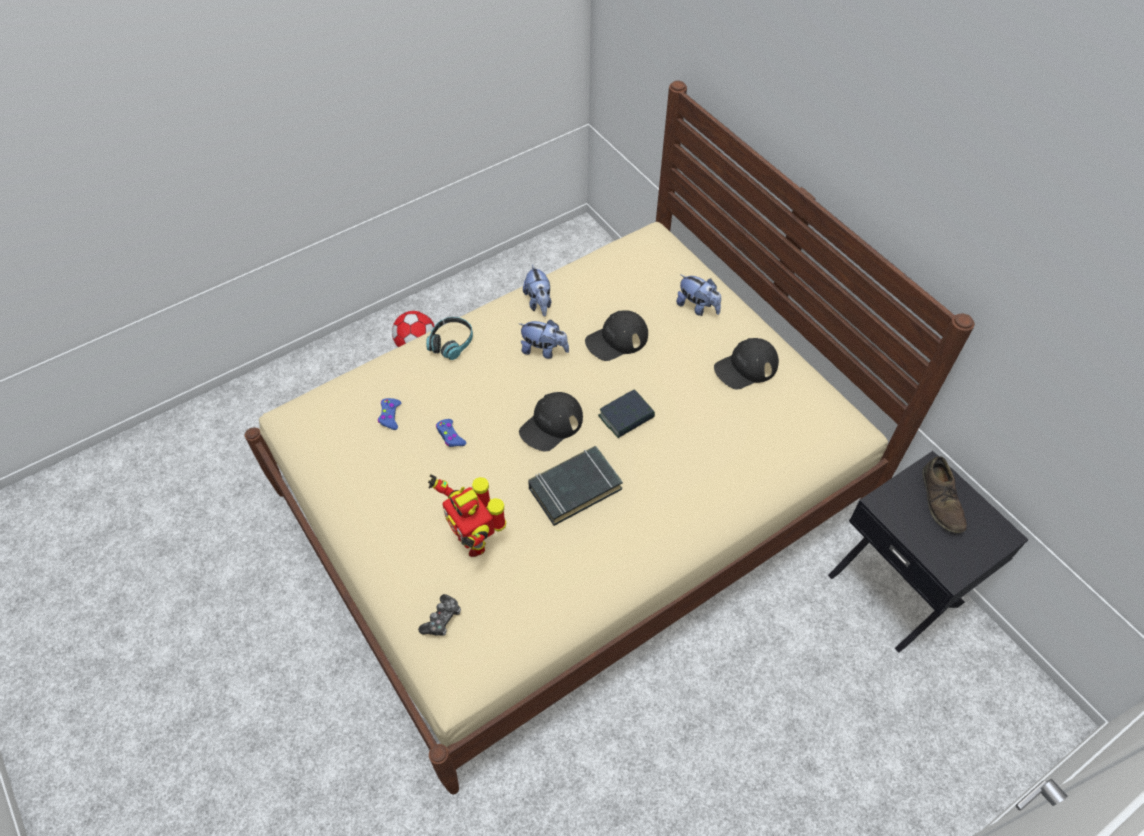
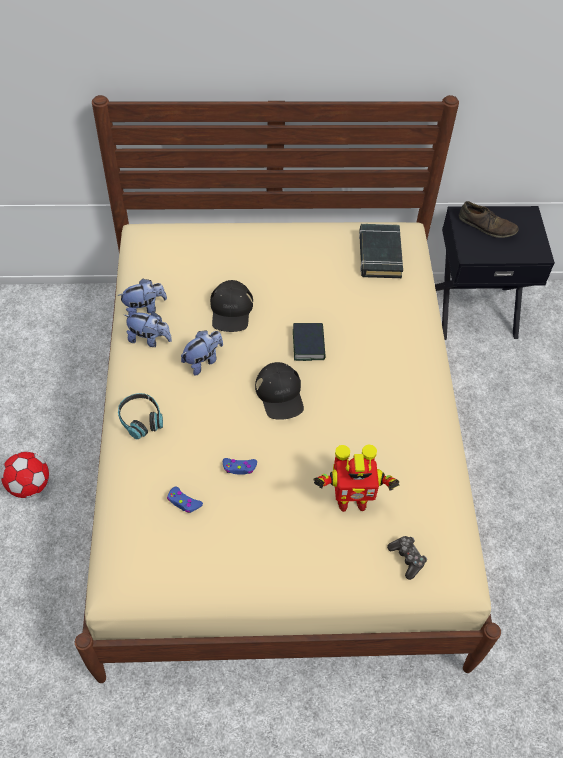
camera: 60 degrees left, 0 degrees up
black book [528,446,623,526] -> black book moved to [359,224,403,278]
plush toy [676,274,721,316] -> plush toy moved to [118,279,167,315]
black cap [714,338,779,390] -> none

